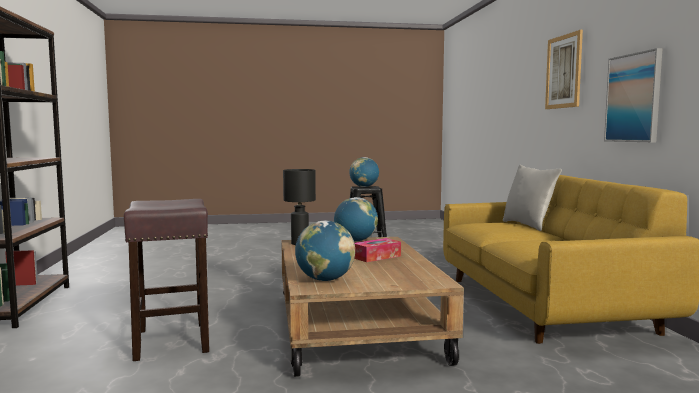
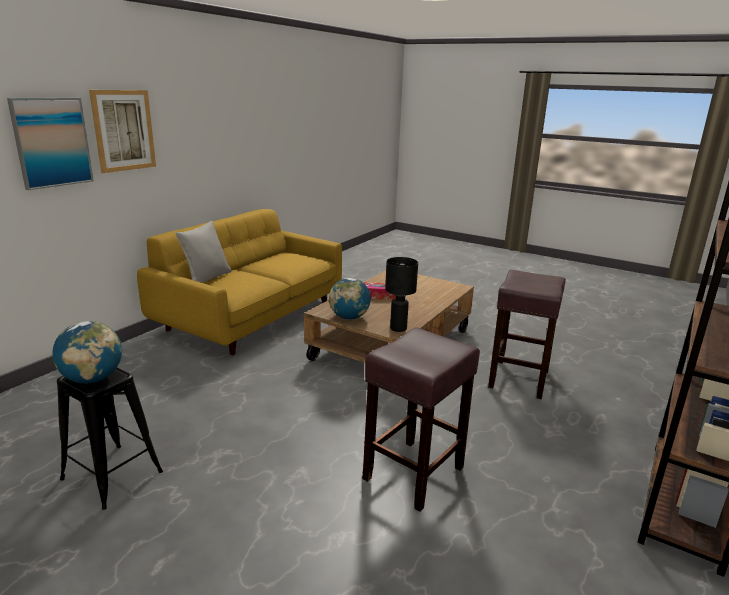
camera: 140 degrees left, 15 degrees up
globe [295,221,355,281] -> none
picture [604,48,662,142] -> picture moved to [7,98,94,190]
none -> brown stool [363,327,480,512]

